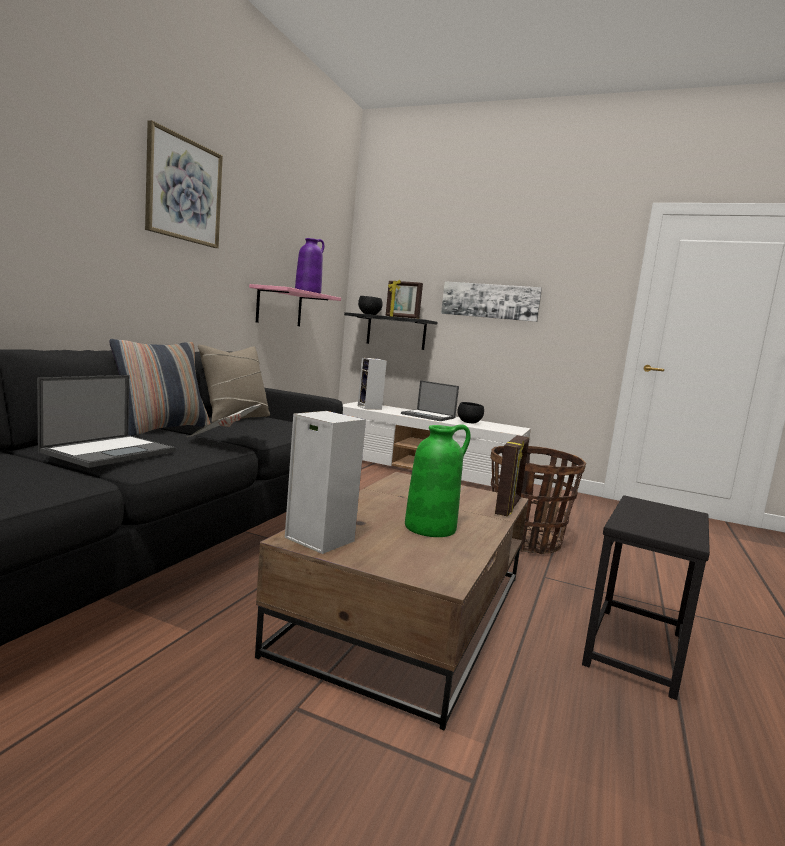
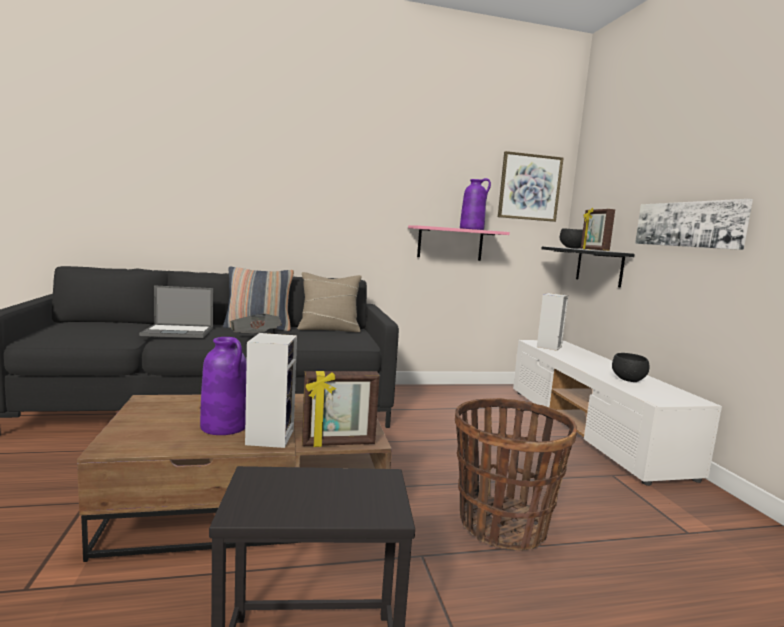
camera: 55 degrees right, 0 degrees up
picture [145,120,223,248] -> picture moved to [498,151,564,222]
speaker [285,411,366,554] -> speaker moved to [245,333,297,448]
laptop [401,380,459,421] -> none
green vase [405,424,471,537] -> purple vase [200,337,247,435]

